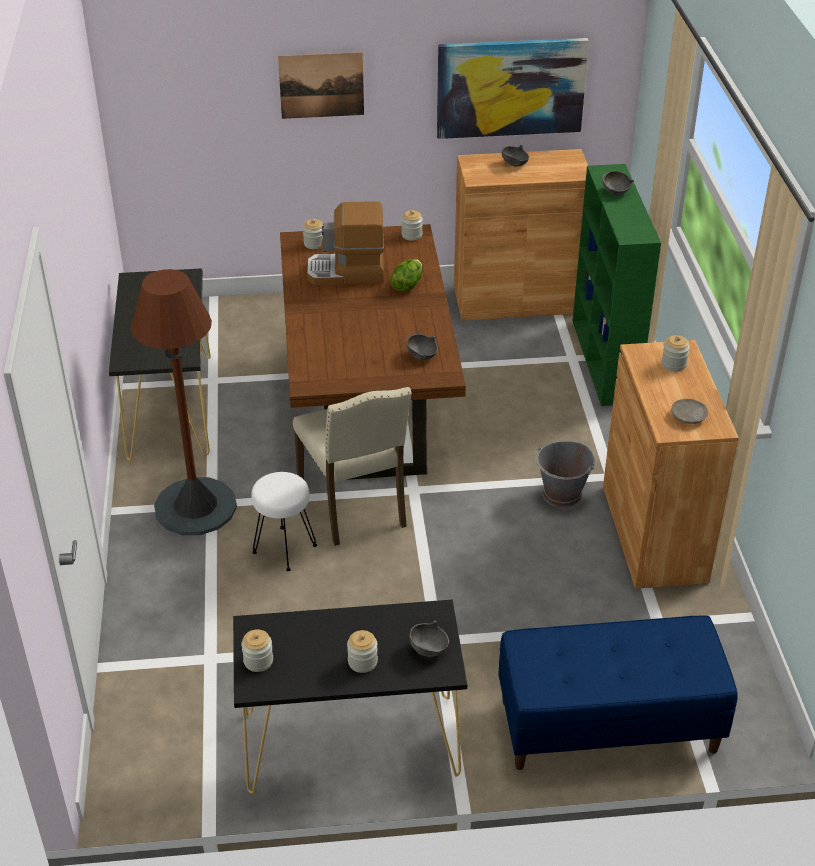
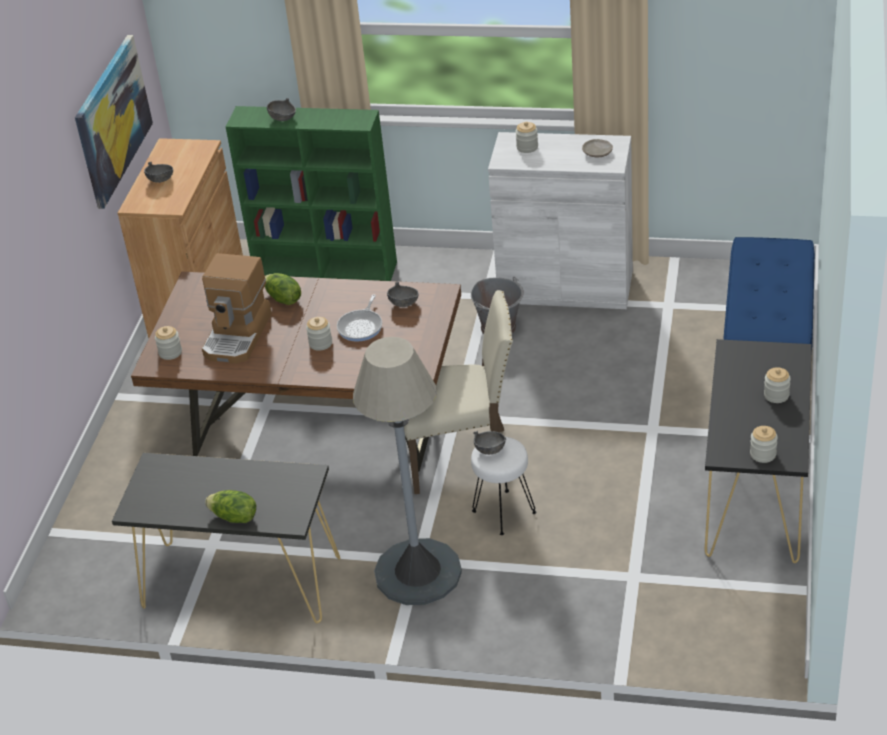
camera: 70 degrees left, 0 degrees up
brown floor lamp [131,269,237,535] -> grey floor lamp [353,337,462,605]
picture [278,52,364,119] -> none
jar [401,210,423,241] -> jar moved to [306,317,332,351]
grey bowl [409,620,449,657] -> grey bowl moved to [474,431,506,455]
brown cabinet [603,340,739,589] -> white cabinet [488,132,633,309]
none -> lettuce [205,490,256,523]
none -> frying pan [337,294,382,342]

